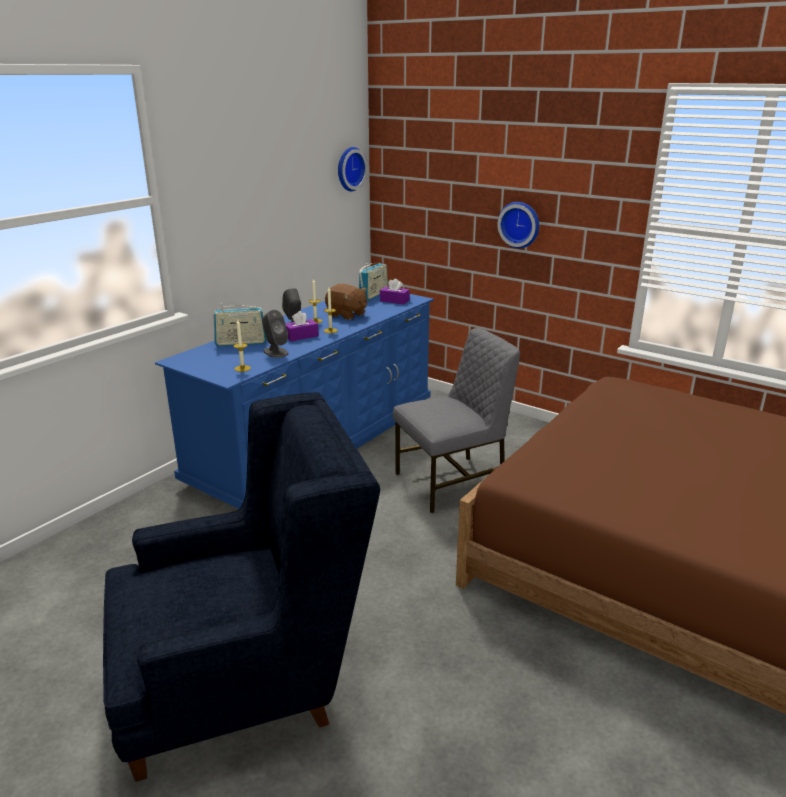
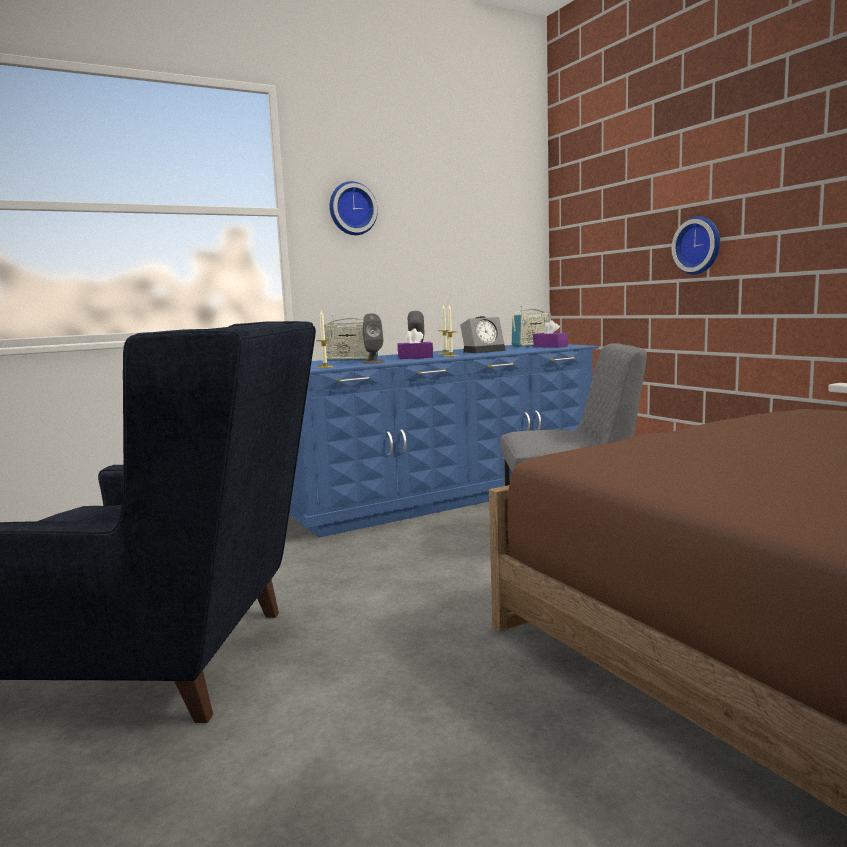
camera: 25 degrees right, 15 degrees down
brown plush toy [325,284,367,320] -> alarm clock [460,316,506,353]
wall clock [338,147,367,191] -> wall clock moved to [329,181,378,235]

